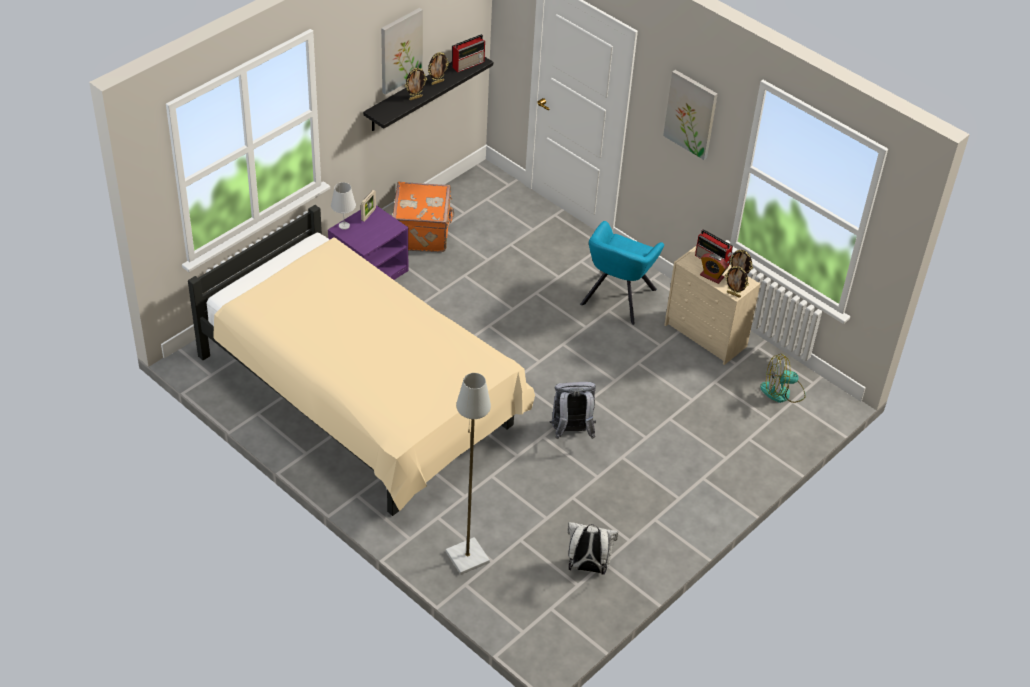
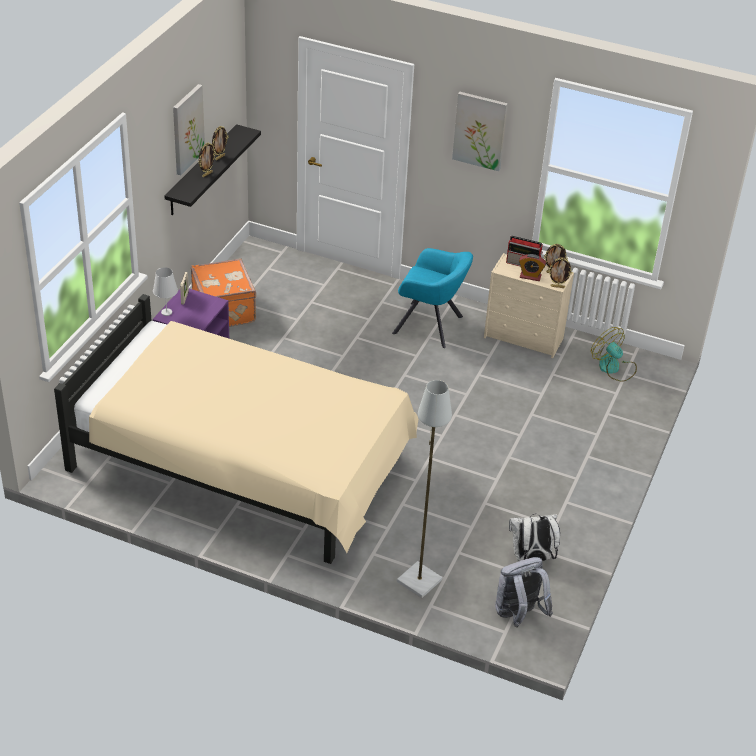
camera: 20 degrees left, 5 degrees down
radio [452,34,485,72] -> none
grey backpack [550,382,596,439] -> grey backpack moved to [495,557,553,628]
turquoise armchair [580,221,664,325] -> turquoise armchair turned 75 degrees counterclockwise [392,248,473,348]
fan [760,354,806,403] -> fan turned 75 degrees clockwise [591,327,637,382]

